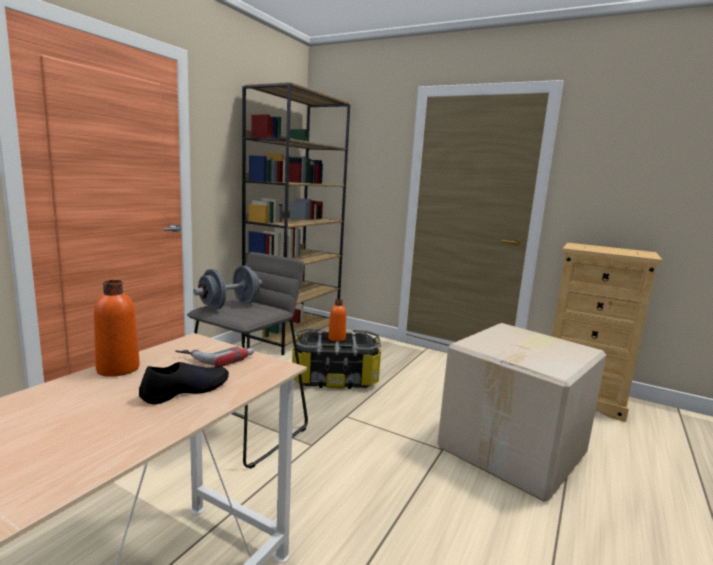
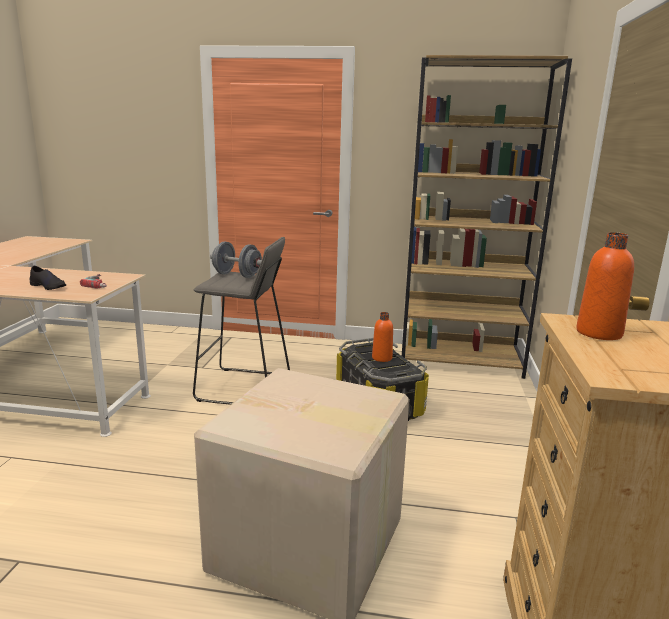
camera: 70 degrees right, 5 degrees up
orange bottle [94,280,140,377] -> orange bottle moved to [576,232,634,340]

